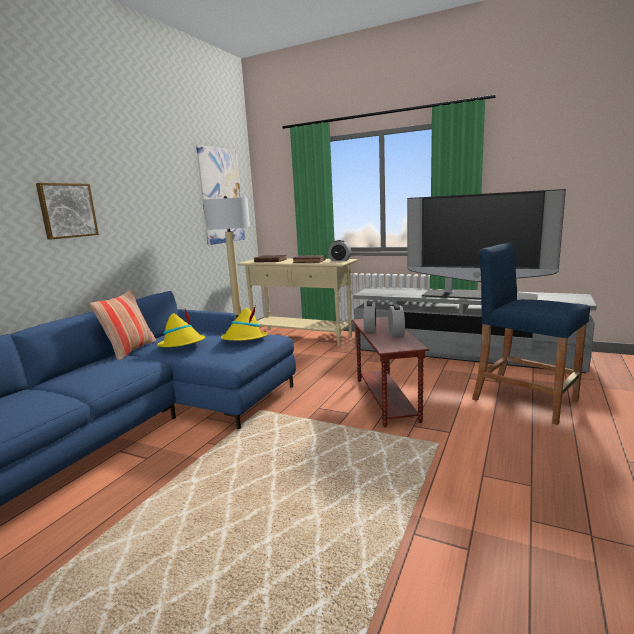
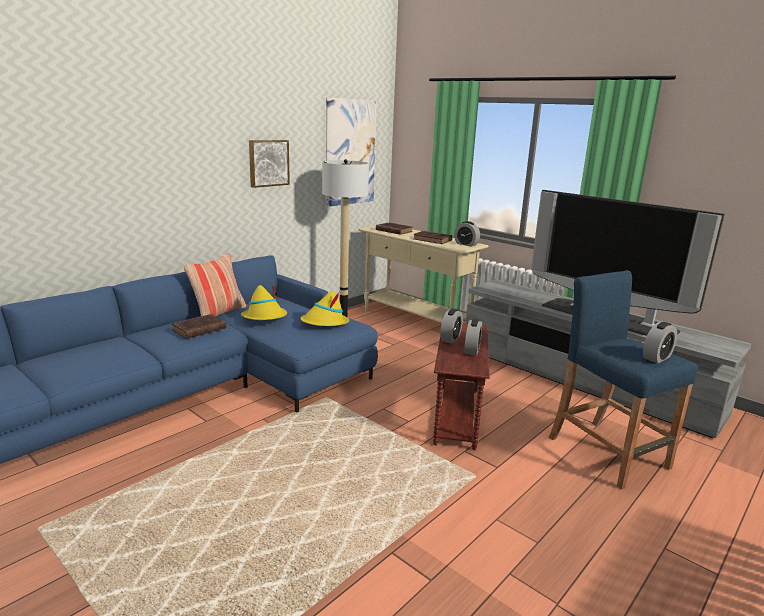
camera: 15 degrees right, 5 degrees up
picture [36,183,99,240] -> picture moved to [249,140,290,188]
none -> brown book [172,314,226,339]
none -> alarm clock [643,322,677,363]

